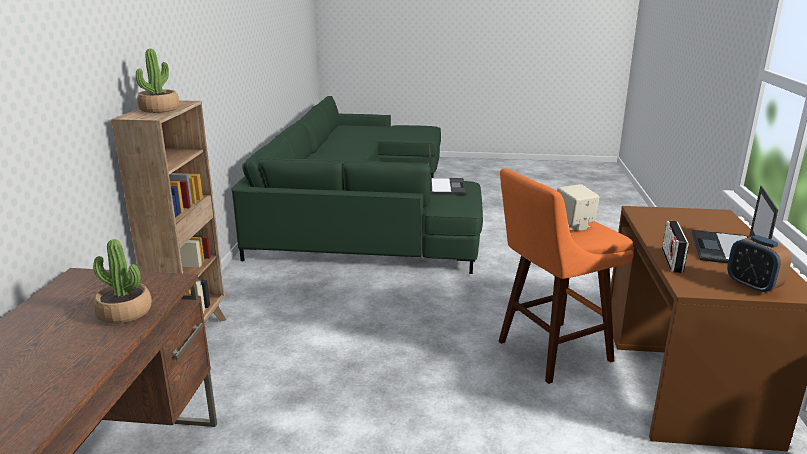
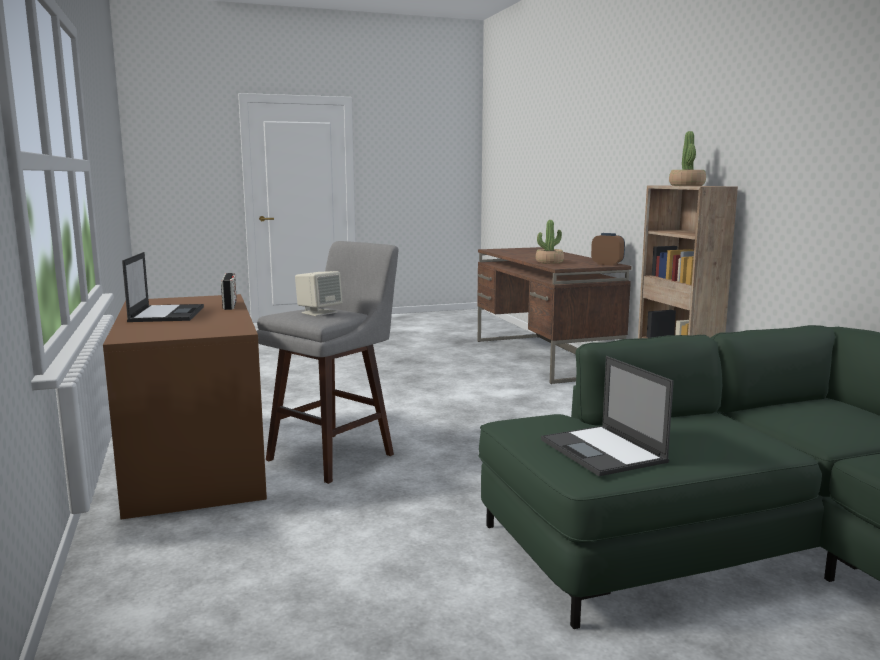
camera: 155 degrees right, 10 degrees down
orange stool [499,168,634,384] -> grey stool [257,241,398,484]
alarm clock [727,235,791,294] -> alarm clock moved to [591,233,625,266]

